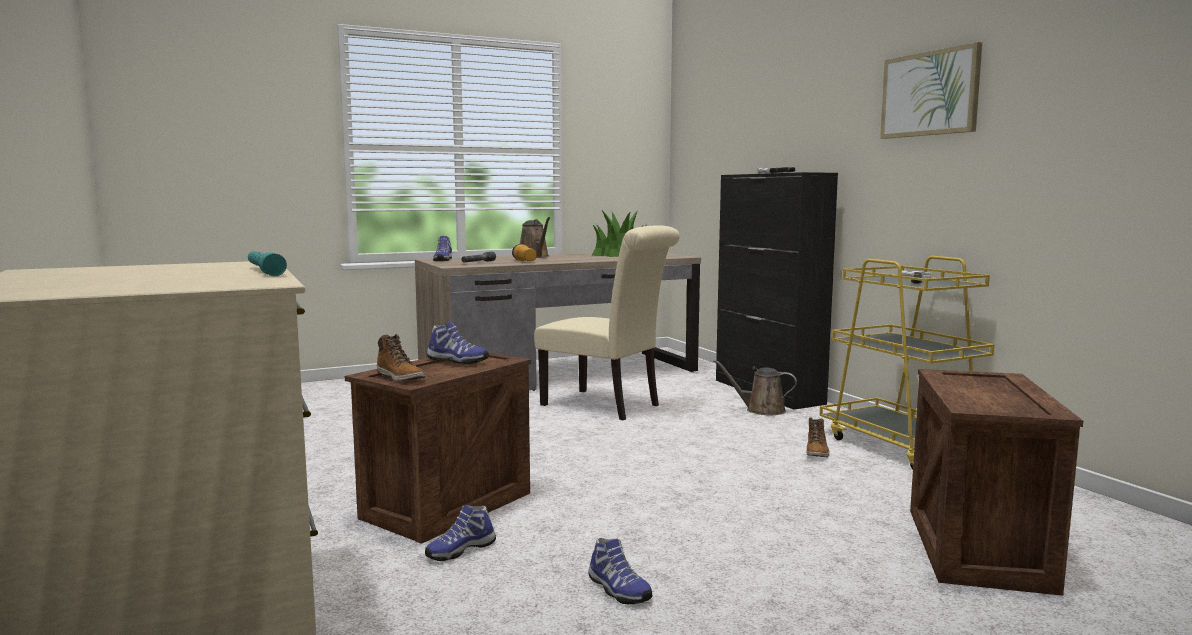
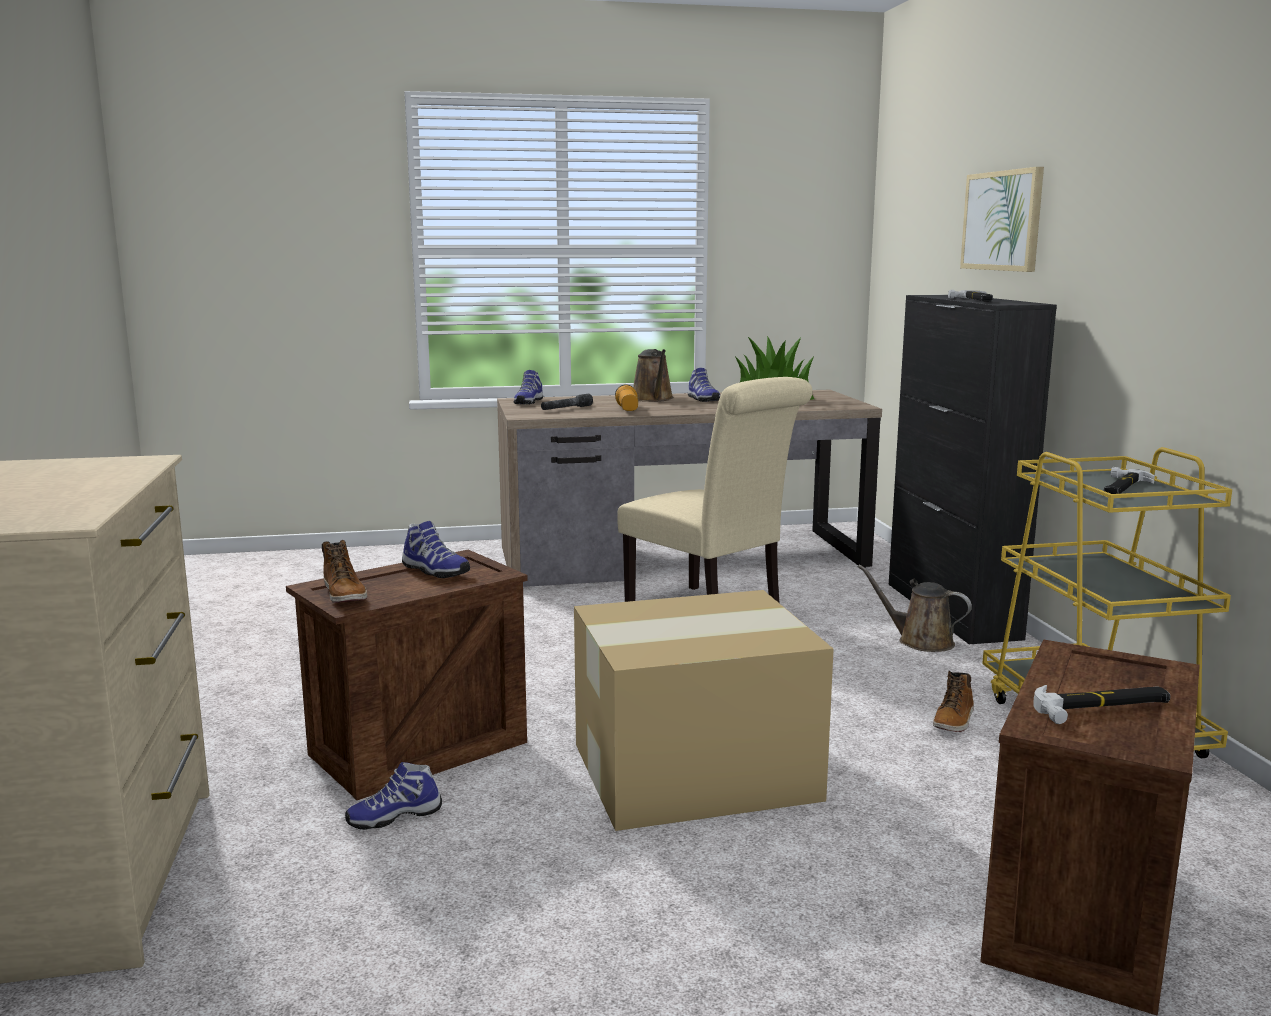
camera: 15 degrees right, 5 degrees up
turquoise flashlight [248,251,287,276] -> none
shoe [588,538,652,604] -> shoe moved to [688,368,720,402]
picture [880,42,982,139] -> picture moved to [960,167,1044,272]
none -> cardboard box [574,590,834,831]
none -> hammer [1033,685,1170,724]

